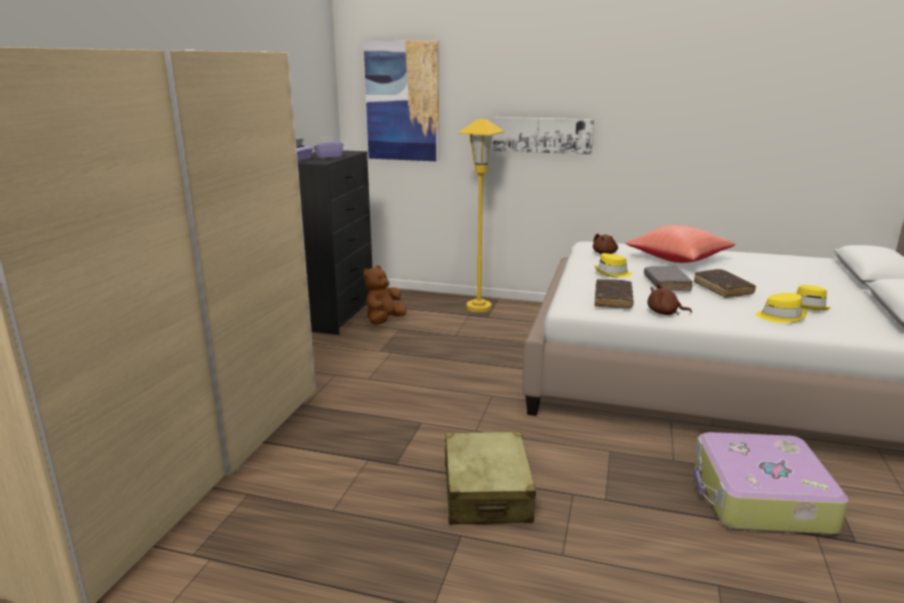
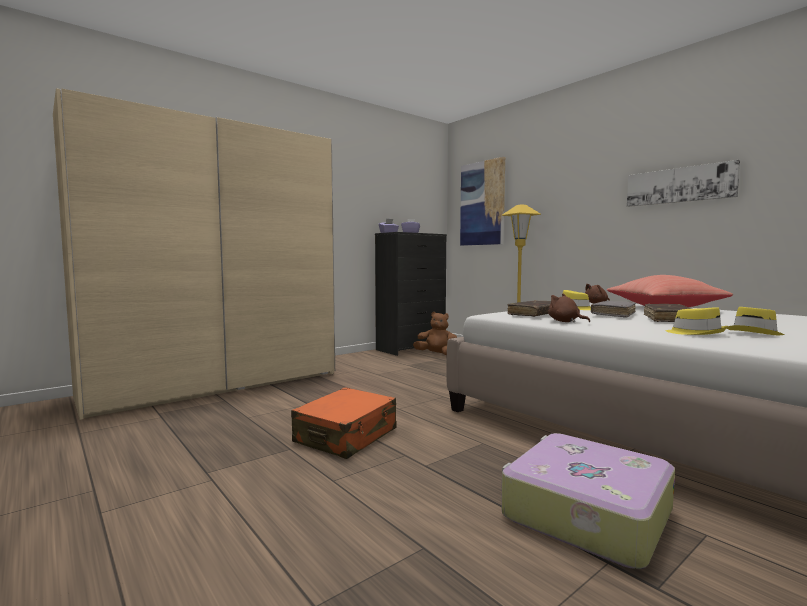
camera: 35 degrees right, 15 degrees down
brown plush toy [363,265,406,325] -> brown plush toy turned 45 degrees clockwise [413,312,457,355]
beige suitcase [445,432,536,525] -> orange suitcase [291,387,396,459]
picture [493,117,594,154] -> picture moved to [627,160,740,207]

